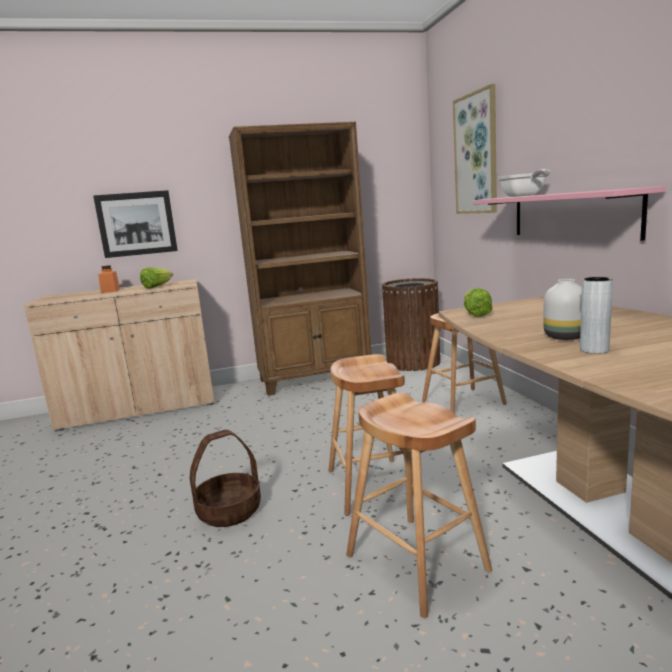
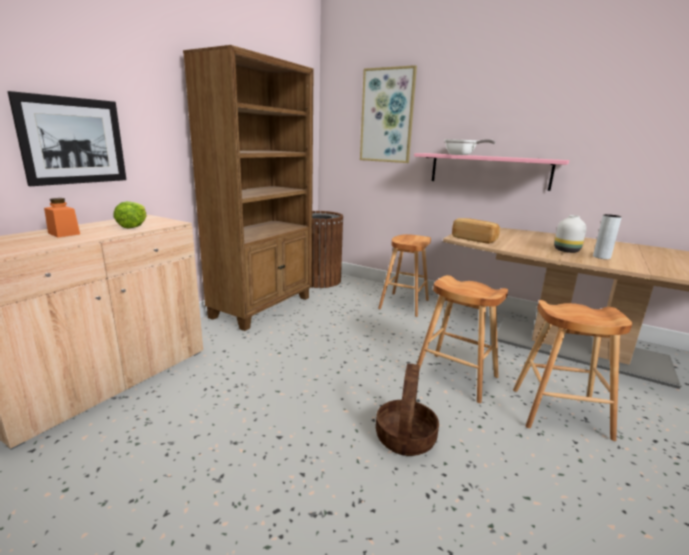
camera: 45 degrees left, 5 degrees up
lettuce [464,287,493,317] -> bread [452,218,500,244]

